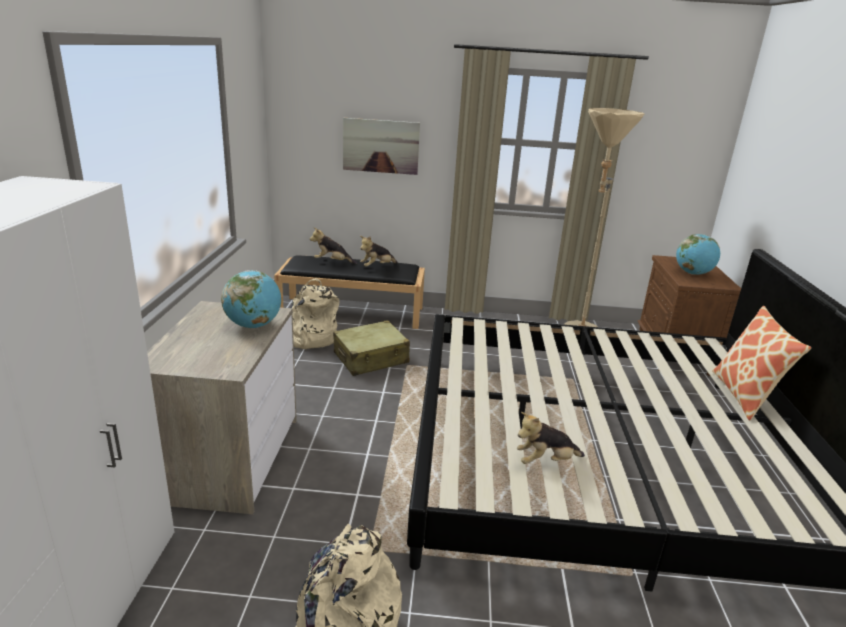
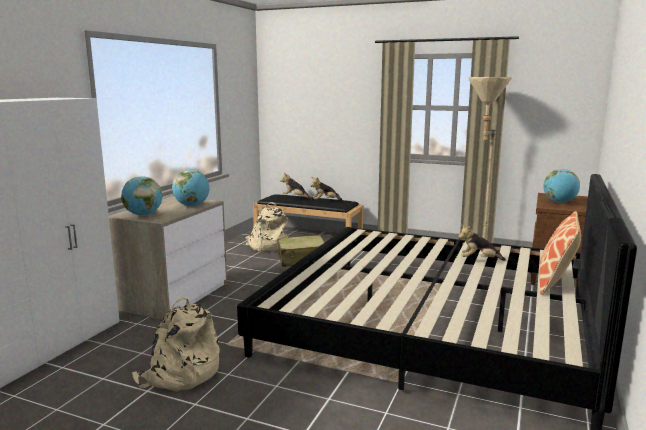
camera: 20 degrees right, 10 degrees down
picture [343,118,420,175] -> none
plush toy [517,412,585,464] -> plush toy moved to [458,225,506,261]
none -> globe [121,177,162,216]

